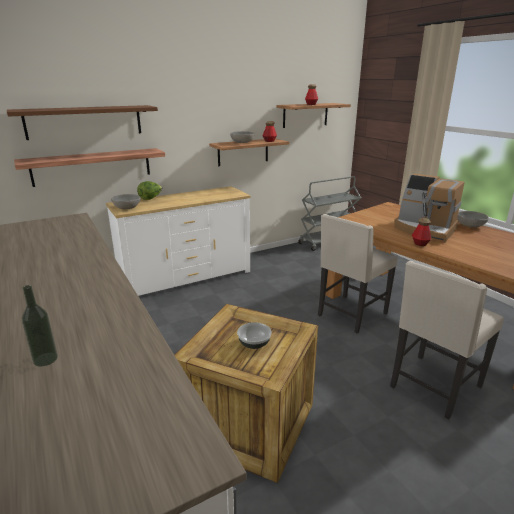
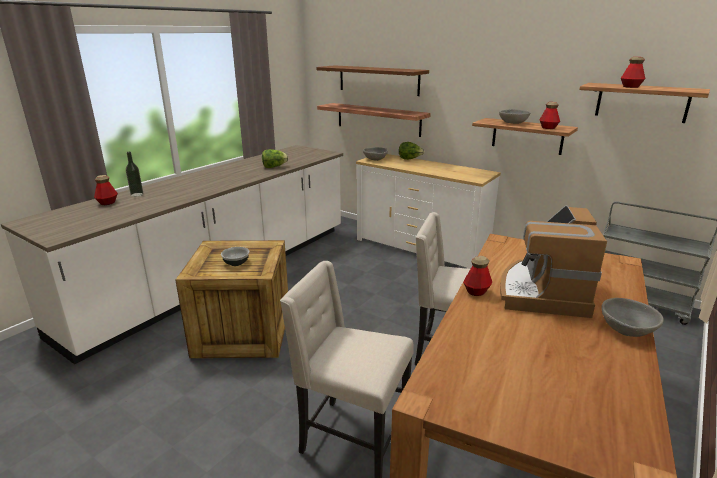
camera: 65 degrees right, 0 degrees up
none -> bottle [94,175,118,205]
none -> lettuce [262,149,288,168]

